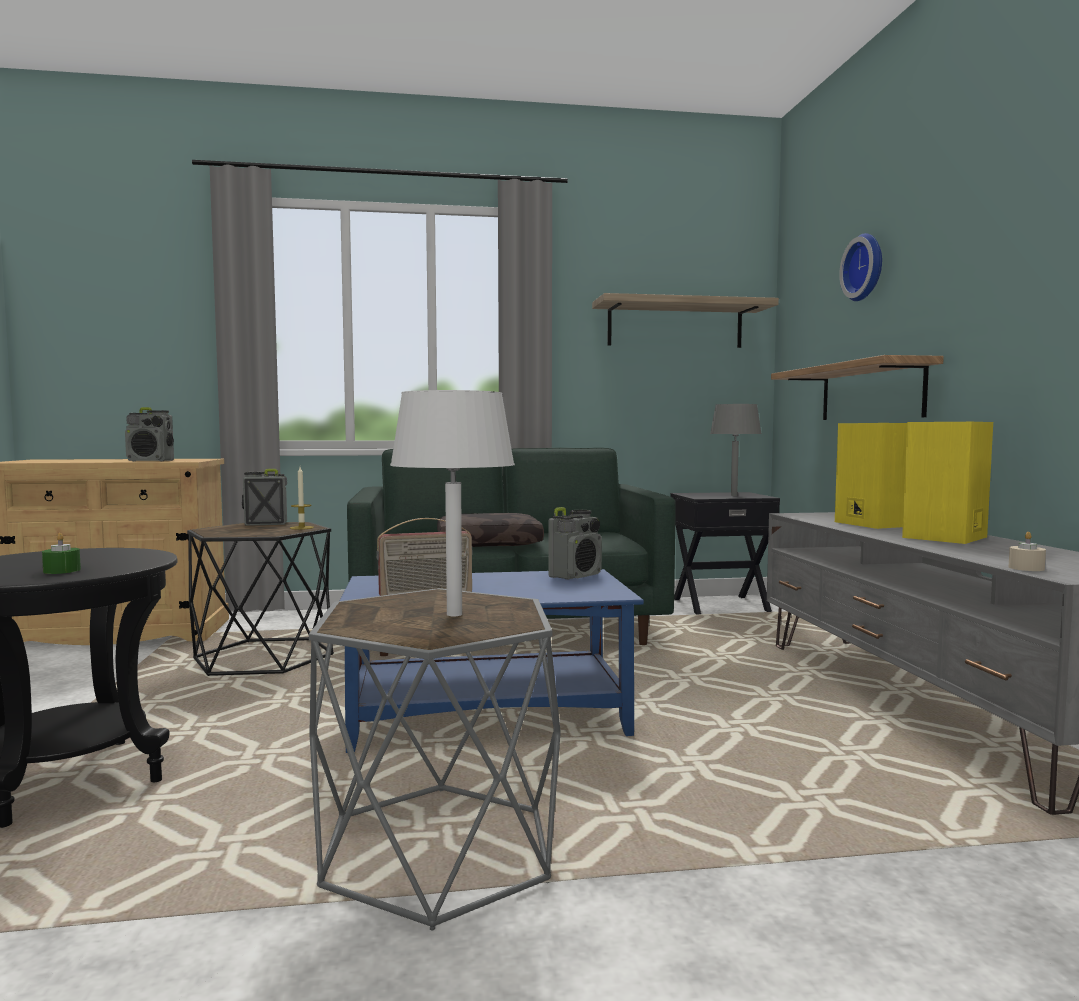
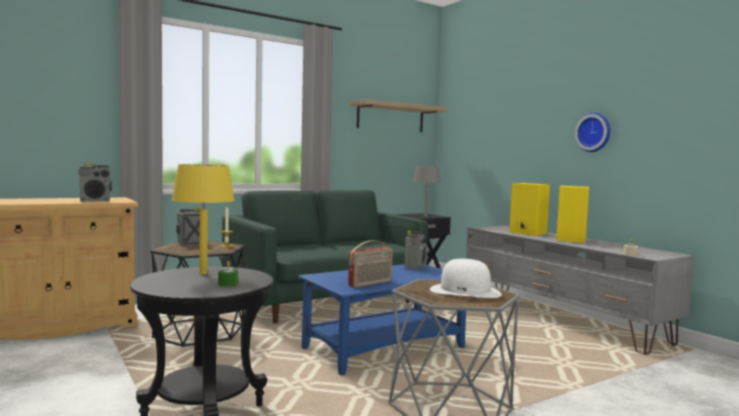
camera: 25 degrees left, 0 degrees up
white table lamp [390,390,515,616] -> white hat [430,259,502,298]
brown pillow [437,513,544,547] -> none
shelf [771,355,944,420] -> none
wall clock [839,233,882,301] -> wall clock moved to [575,113,611,152]
none -> yellow table lamp [172,164,235,274]

